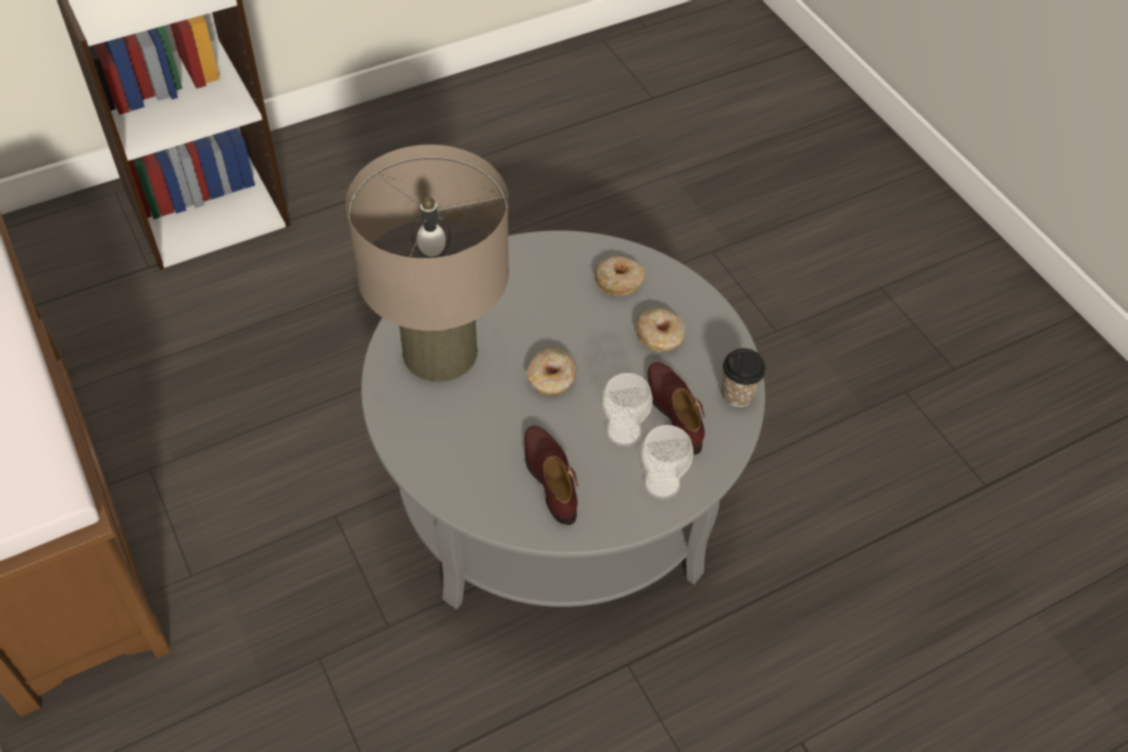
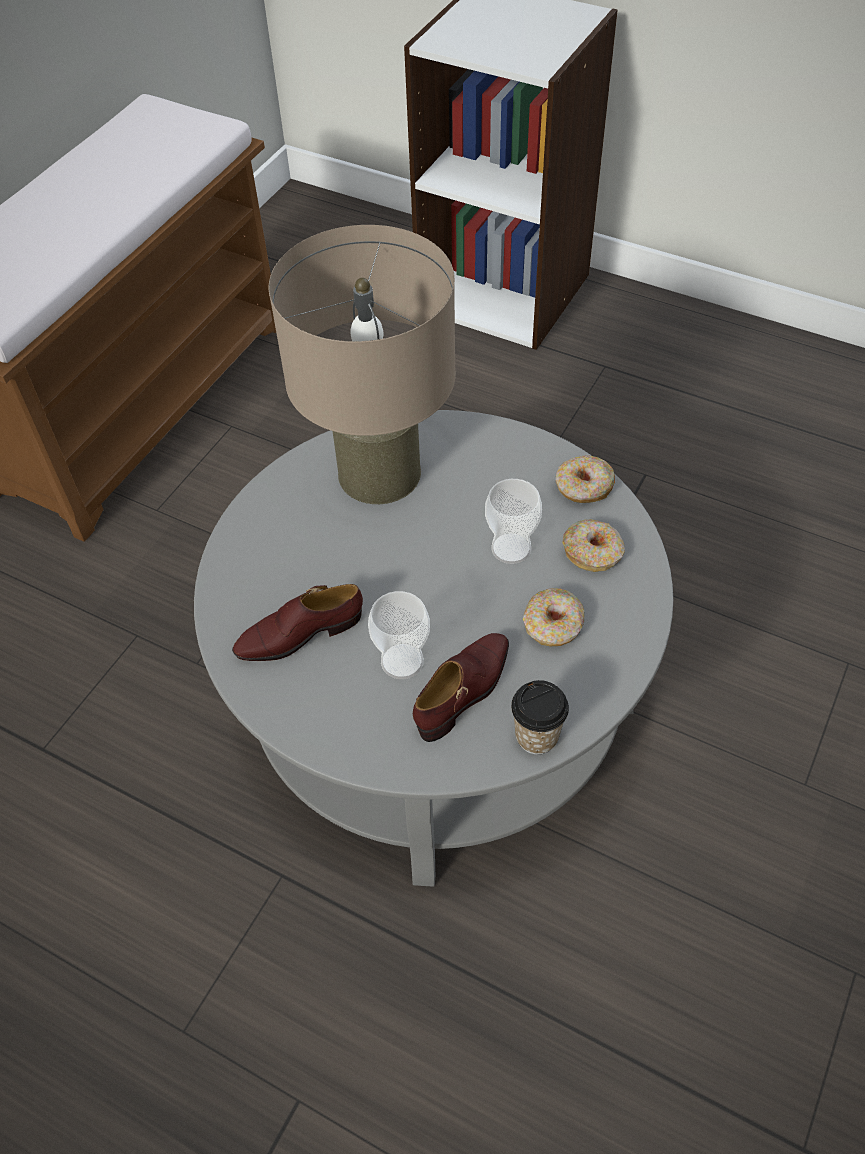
camera: 60 degrees right, 0 degrees up
brown shoe [524,425,578,525] -> brown shoe turned 150 degrees counterclockwise [232,584,363,661]
donut [526,349,577,395] -> donut moved to [555,455,615,503]
cup [641,425,693,499] -> cup moved to [485,479,542,564]

